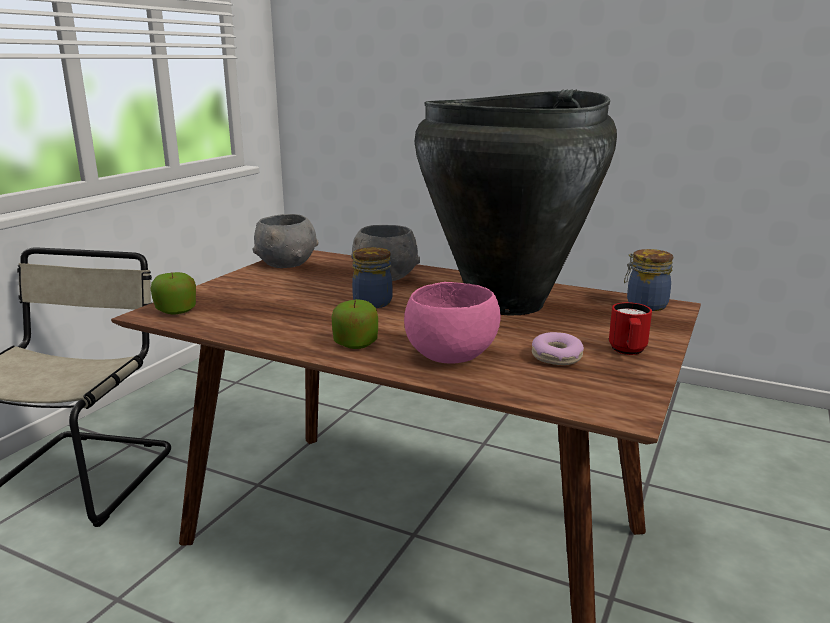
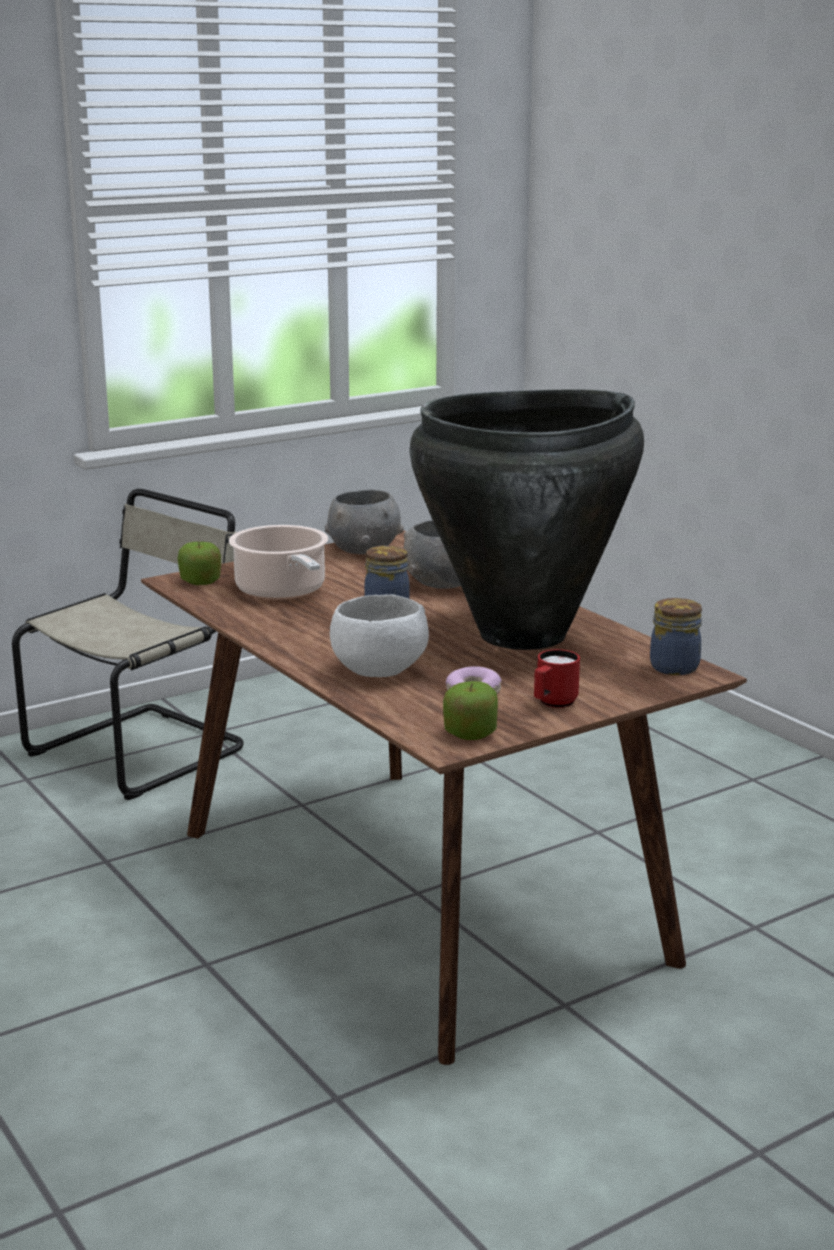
camera: 30 degrees right, 0 degrees up
apple [332,299,378,349] -> apple moved to [443,681,498,740]
pink bowl [404,282,500,363] -> white bowl [330,594,429,677]
none -> cooking pot [229,525,328,600]

